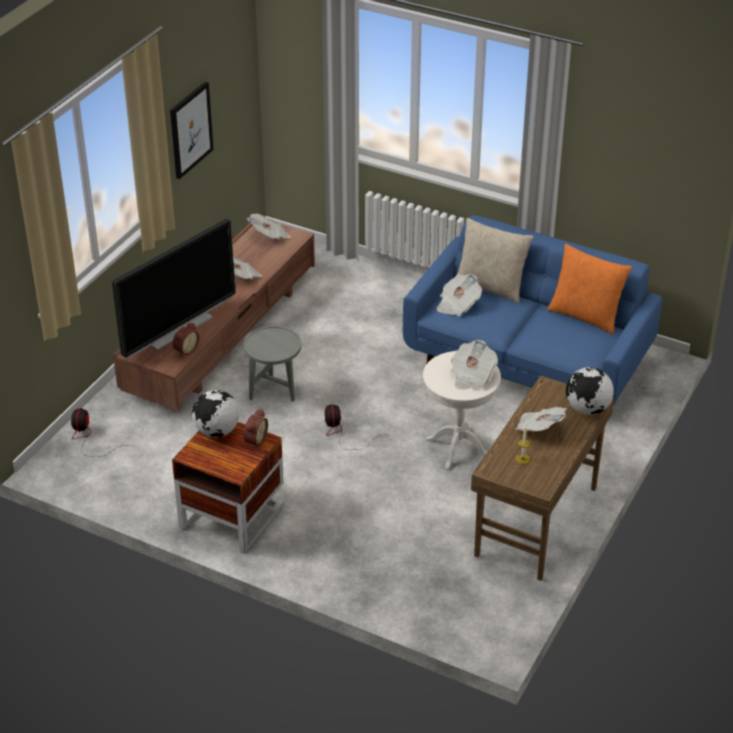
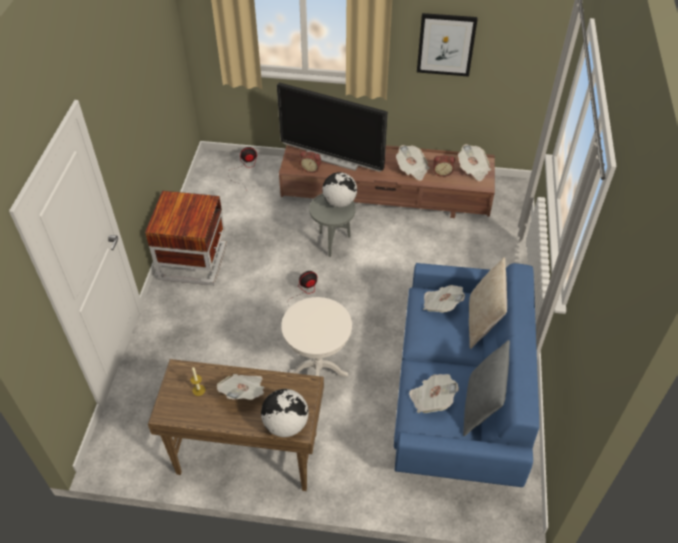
camera: 70 degrees right, 10 degrees up
globe [192,390,239,437] -> globe moved to [322,172,357,207]
alarm clock [243,409,268,448] -> alarm clock moved to [433,156,455,177]
newspaper [451,340,498,390] -> newspaper moved to [409,374,459,413]
orange pillow [547,244,632,335] -> grey pillow [463,340,510,436]

